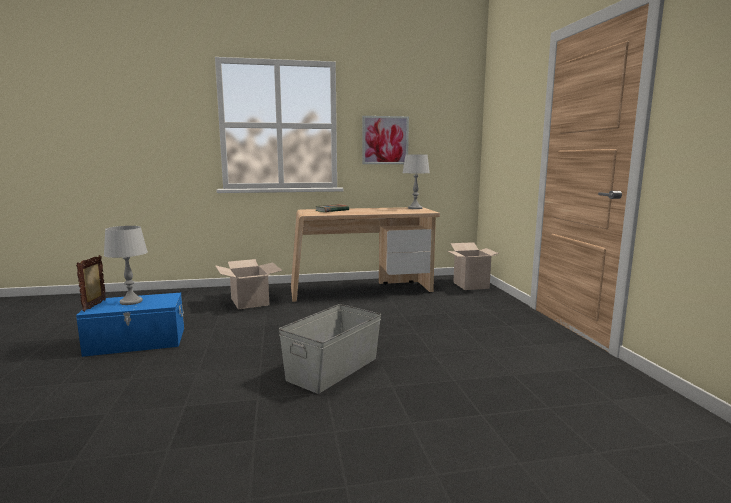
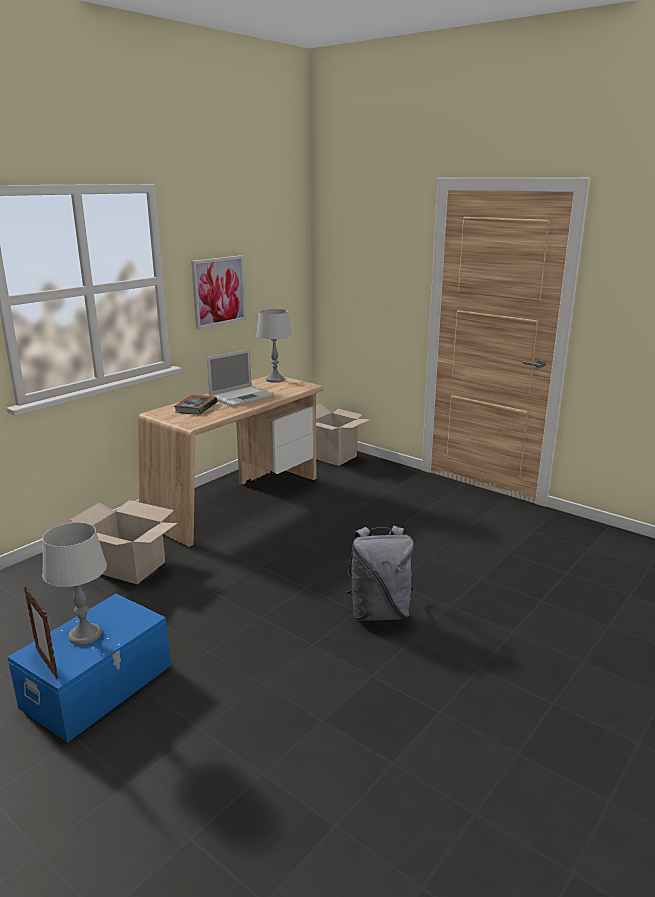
camera: 40 degrees left, 10 degrees up
grey storage box [279,304,381,394] -> grey backpack [346,525,414,621]
none -> laptop [206,349,274,407]

